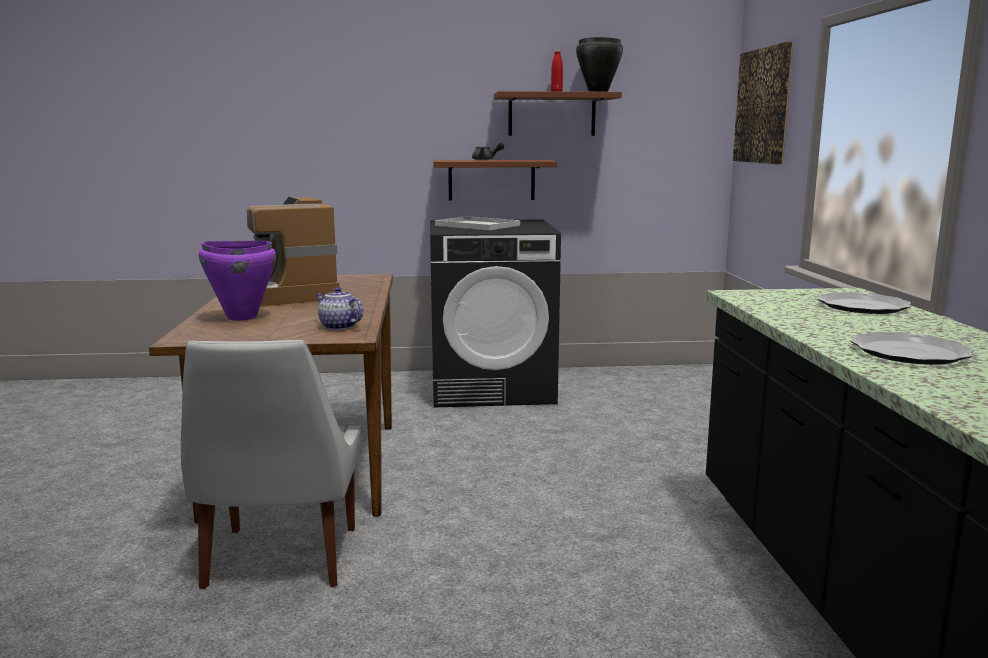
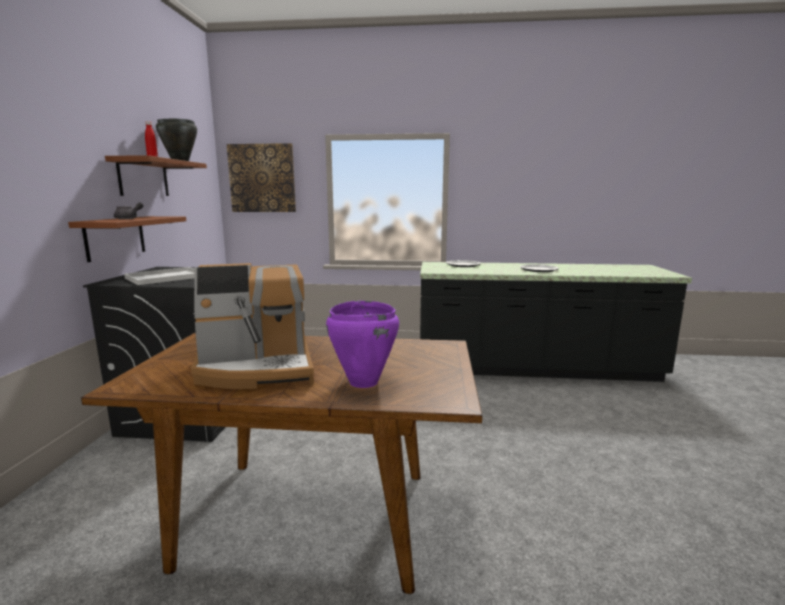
camera: 80 degrees left, 0 degrees up
white chair [181,340,361,589] -> none
teapot [316,287,363,330] -> none

